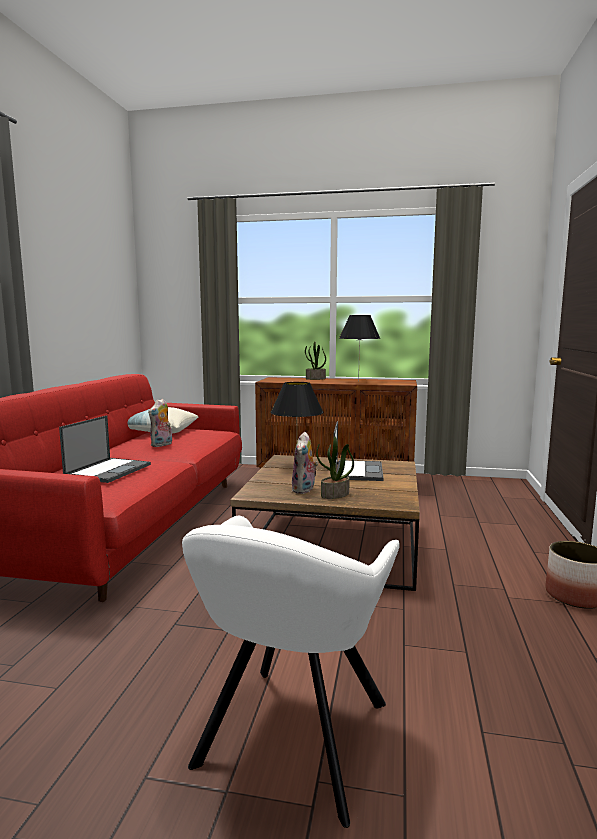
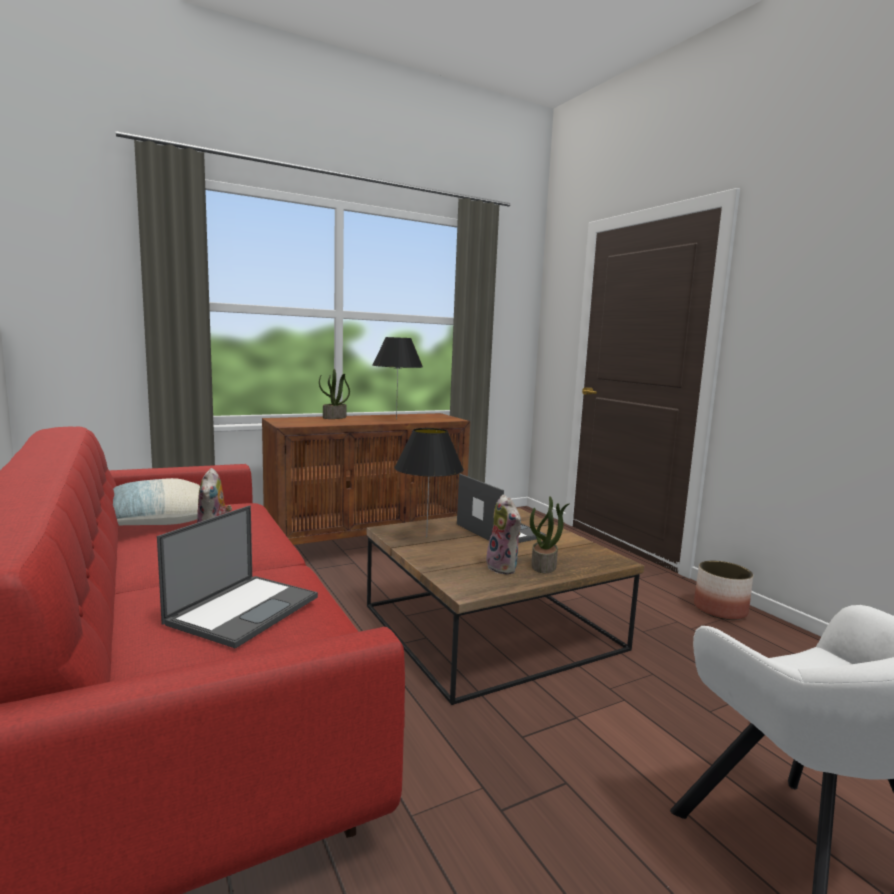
camera: 40 degrees left, 0 degrees up
laptop [59,415,151,483] -> laptop turned 45 degrees clockwise [157,505,318,649]

